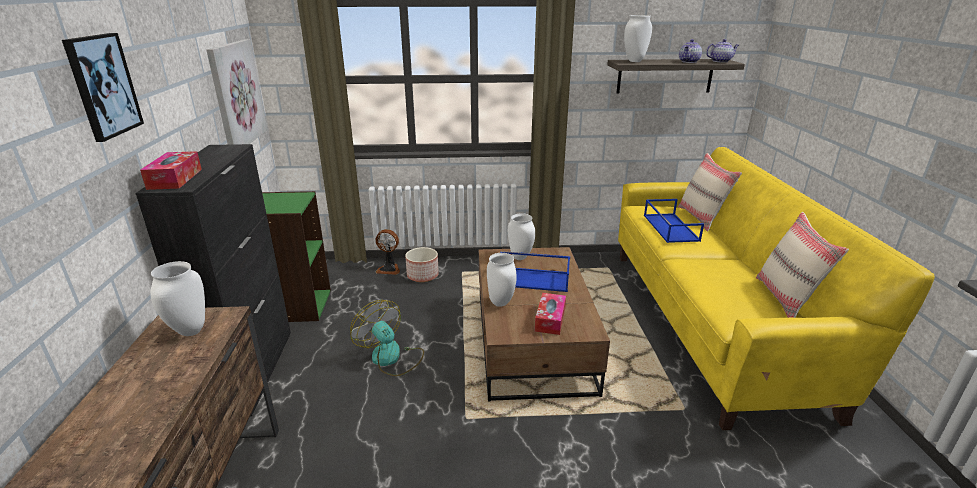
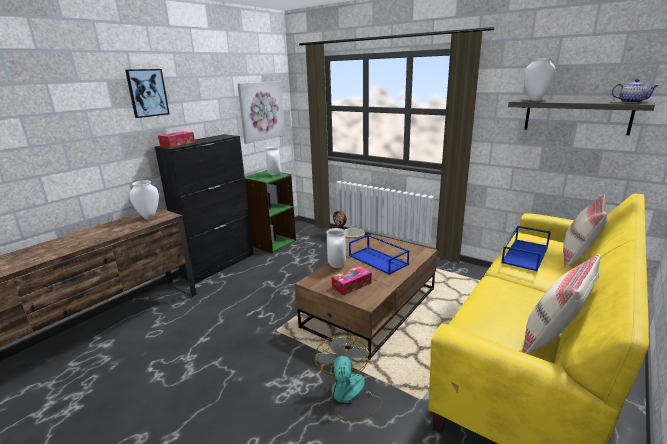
camera: 40 degrees right, 5 degrees down
fan [350,300,424,376] -> fan moved to [313,335,383,421]
white vase [508,213,535,260] -> white vase moved to [265,146,281,176]
teapot [679,39,702,63] -> none

